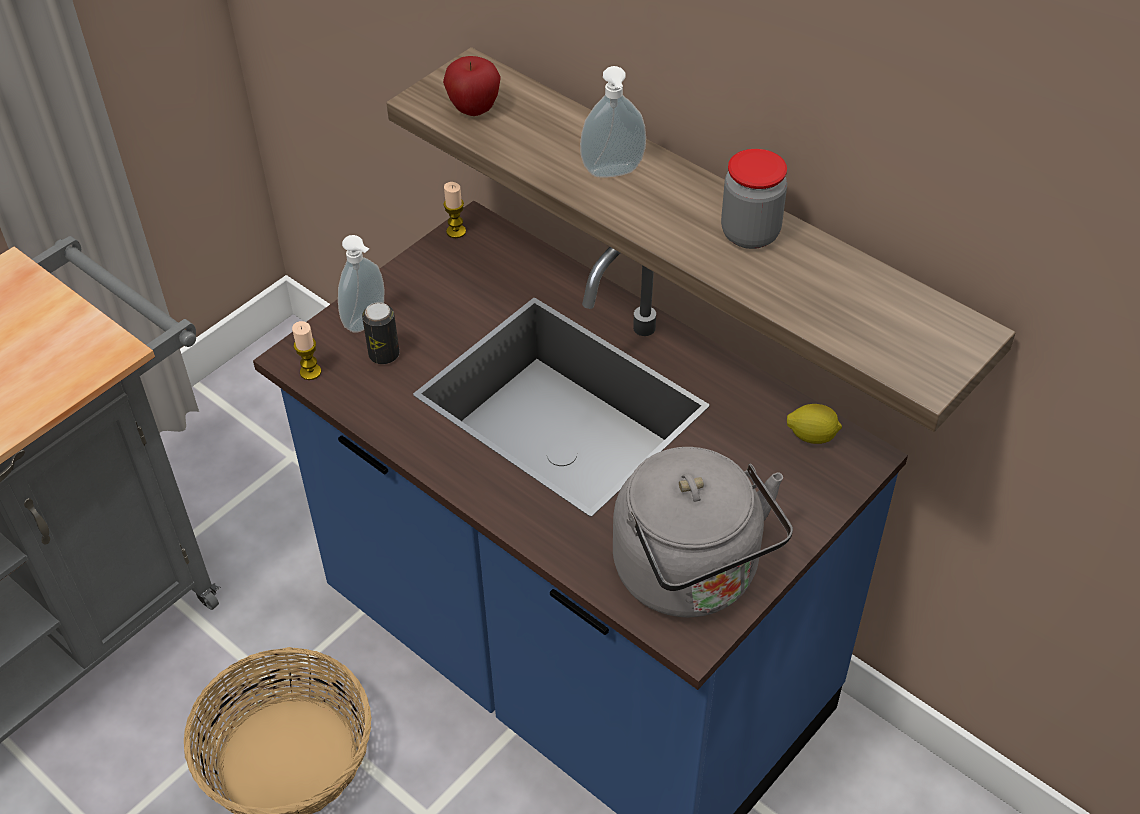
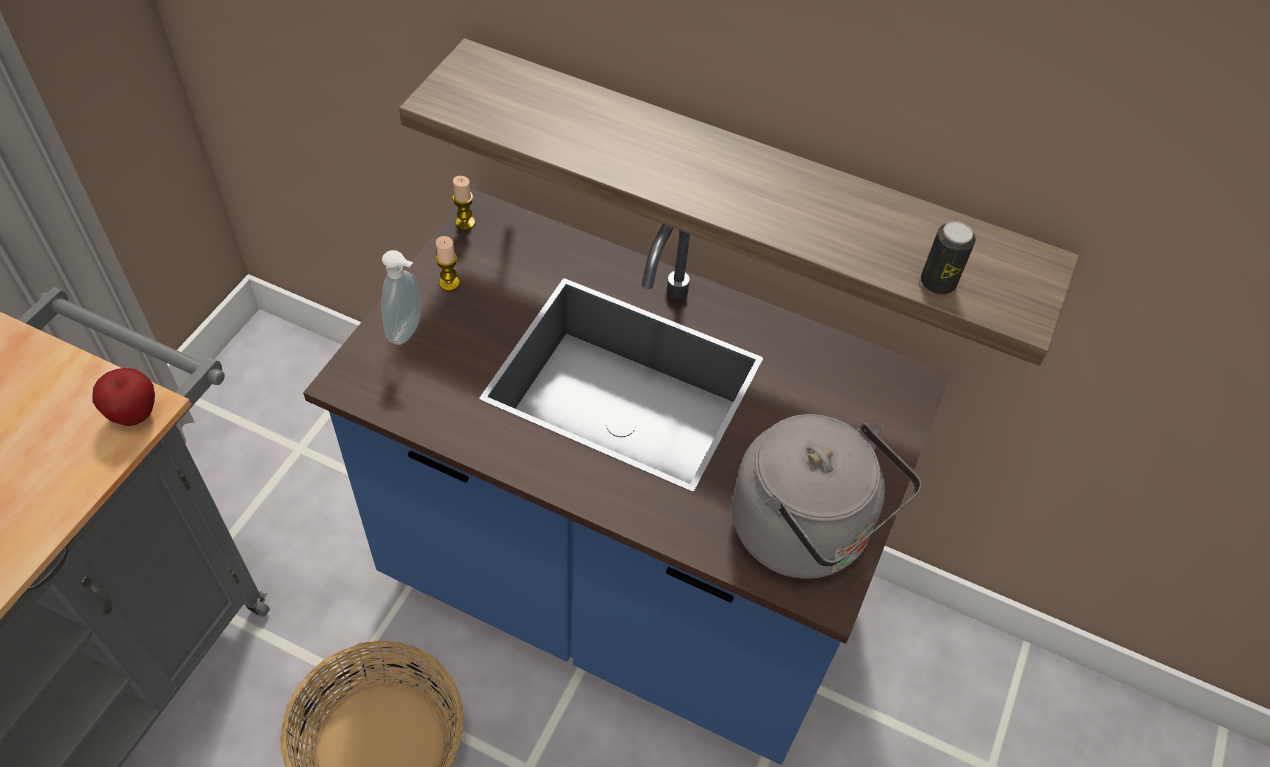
camera: 20 degrees left, 5 degrees up
candle [292,321,321,380] -> candle moved to [436,236,460,291]
can [362,302,400,364] -> can moved to [921,221,976,294]
apple [443,56,501,116] -> apple moved to [92,368,155,426]
soap dispenser [580,66,646,178] -> none
jar [721,149,787,249] -> none
lemon [787,404,842,444] -> none

